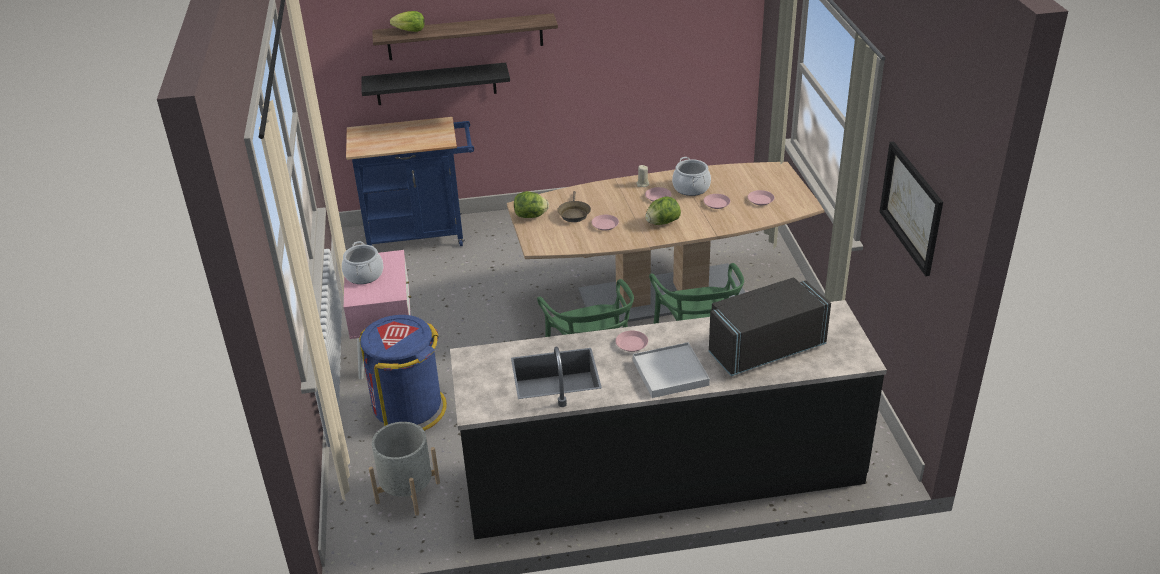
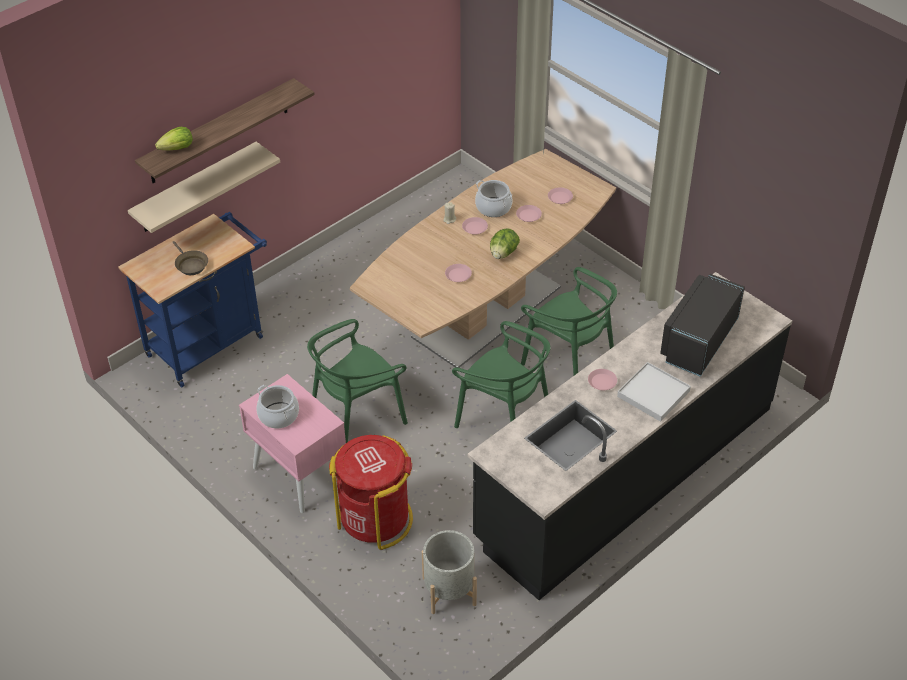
camera: 35 degrees left, 10 degrees up
blue trash can [360,315,447,431] -> red trash can [329,435,413,550]
black shelf [362,63,510,105] -> beige shelf [128,142,280,233]
lettuce [514,191,549,218] -> none
brown frying pan [557,191,591,222] -> brown frying pan moved to [173,241,208,275]
picture [879,141,943,276] -> none
none -> green chair [307,319,408,443]

